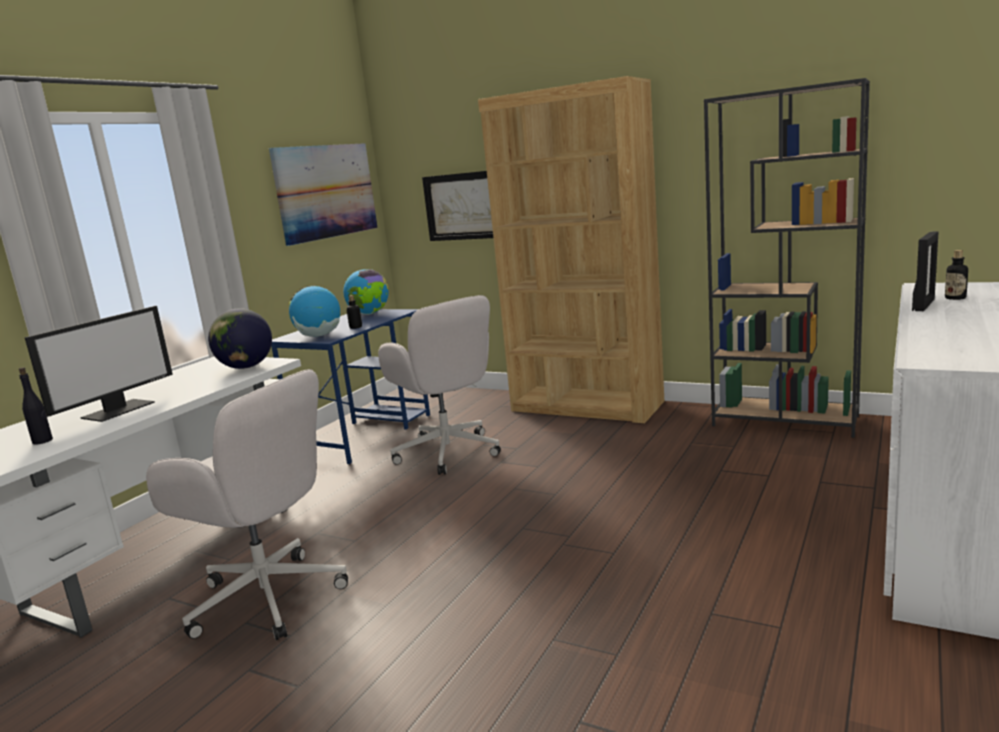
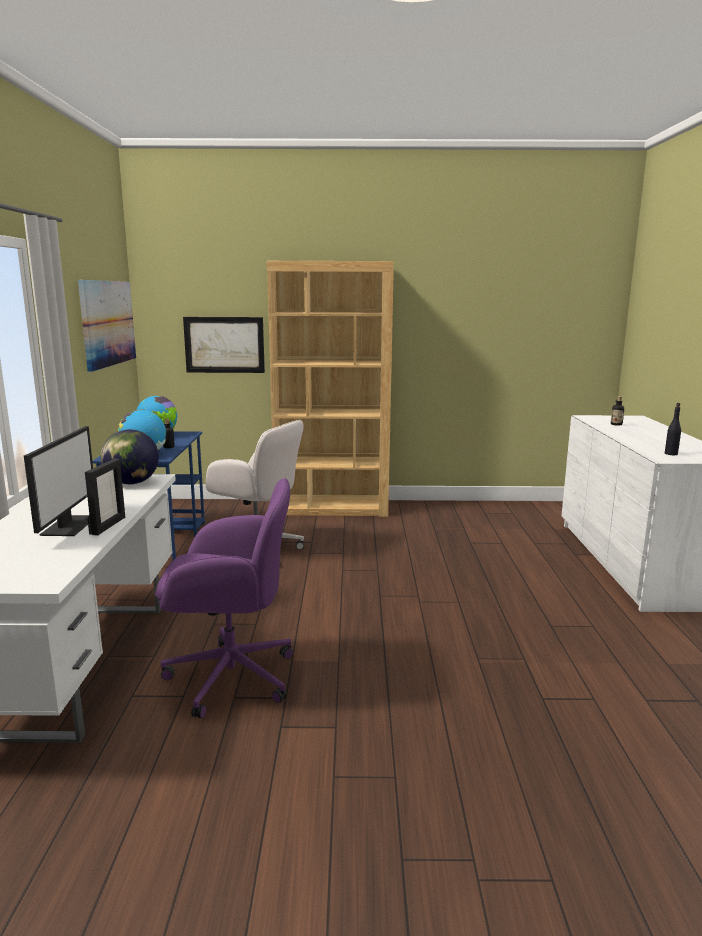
camera: 30 degrees left, 0 degrees up
black bottle [19,367,53,445] -> black bottle moved to [665,403,681,455]
white office chair [146,369,348,640] -> purple office chair [155,478,293,718]
bookcase [704,78,870,438] -> none
picture frame [912,232,938,311] -> picture frame moved to [85,459,125,535]

